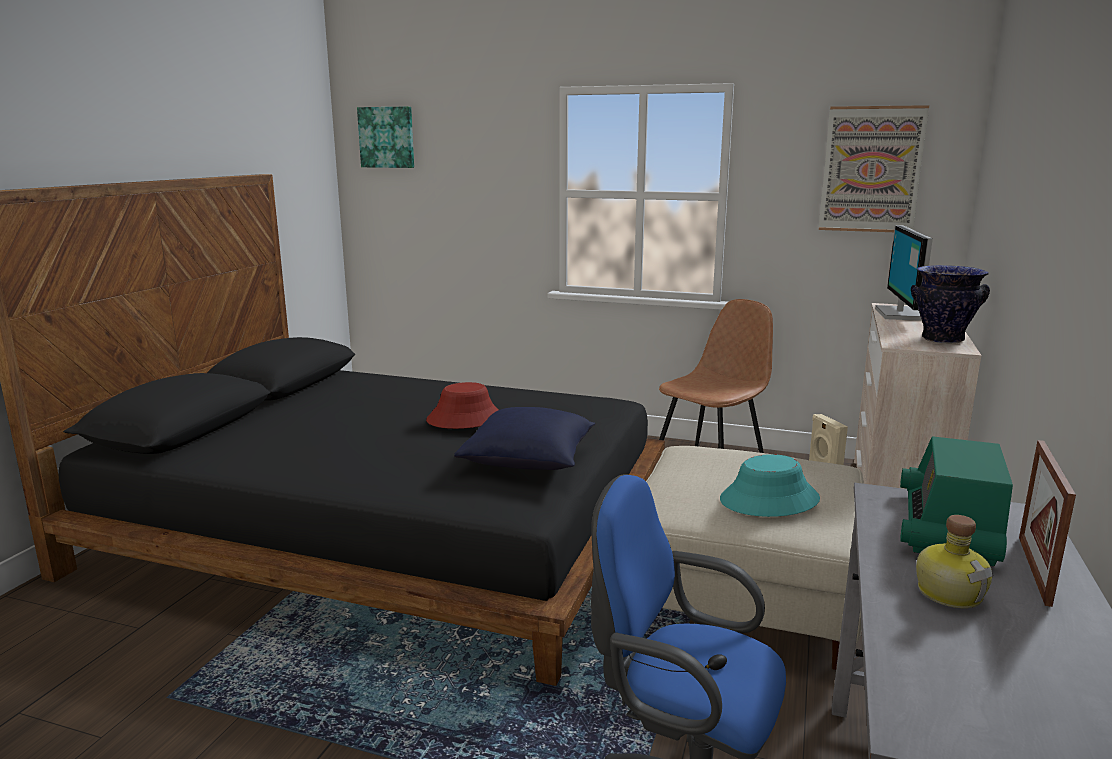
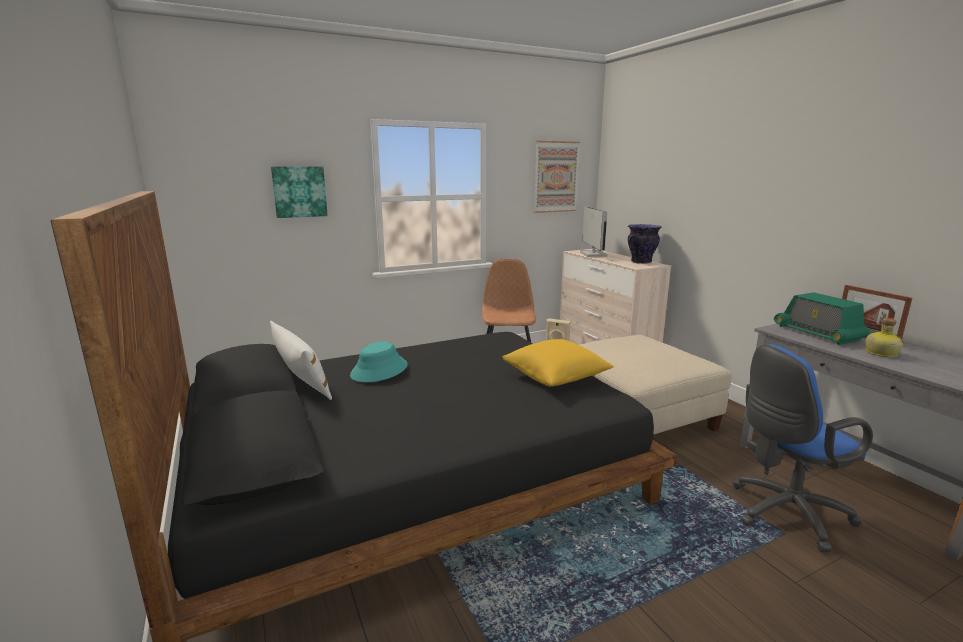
camera: 45 degrees left, 0 degrees up
picture [357,107,414,168] -> picture moved to [271,166,328,218]
red hat [426,382,498,429] -> none
blue pillow [454,407,595,470] -> yellow pillow [502,339,614,387]
turquoise hat [720,454,820,517] -> turquoise hat moved to [350,341,408,382]
monitor [875,225,933,321] -> monitor turned 150 degrees counterclockwise [580,207,607,257]
none -> white pillow [270,321,332,400]

